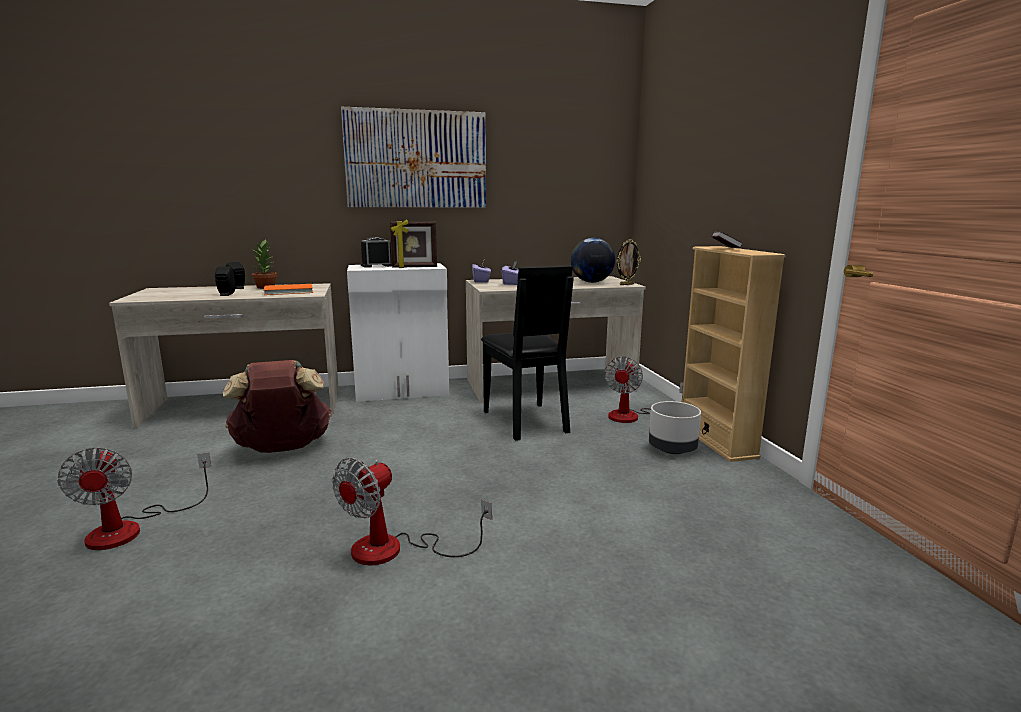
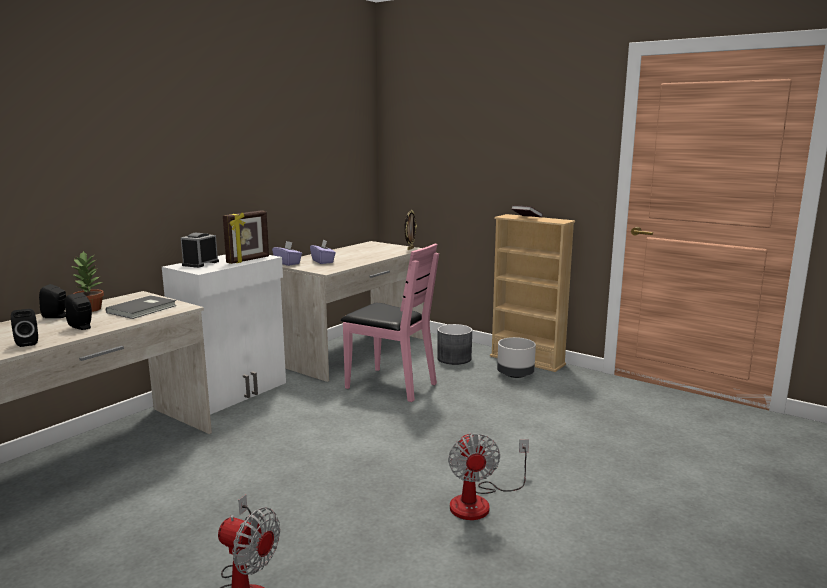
camera: 40 degrees left, 0 degrees up
brown backpack [223,360,332,453] -> none
orange book [263,284,313,295] -> grey book [106,295,177,319]
picture [341,107,486,208] -> none
black chair [481,265,574,441] -> pink chair [341,243,439,402]
globe [571,238,615,283] -> none
fan [604,356,683,423] -> grey planter [437,324,472,365]
none -> black speaker [11,309,38,347]

